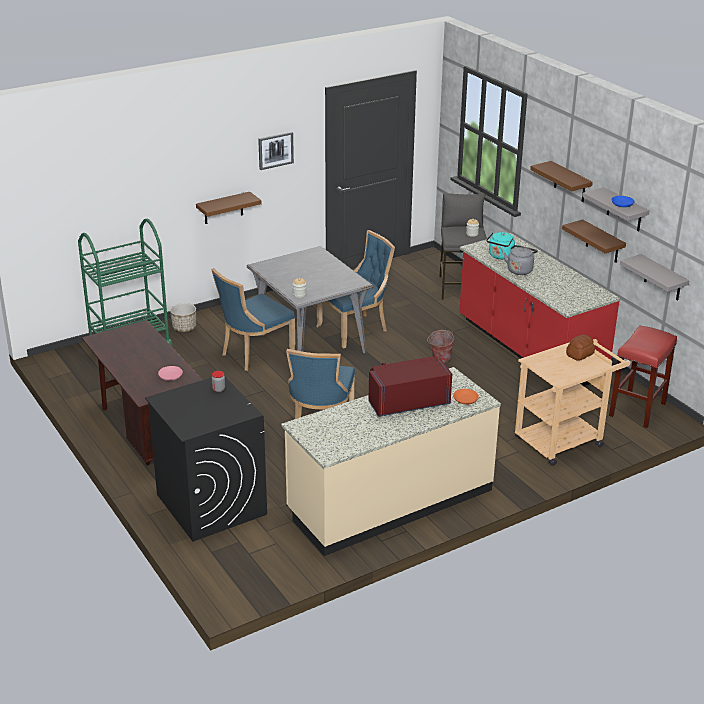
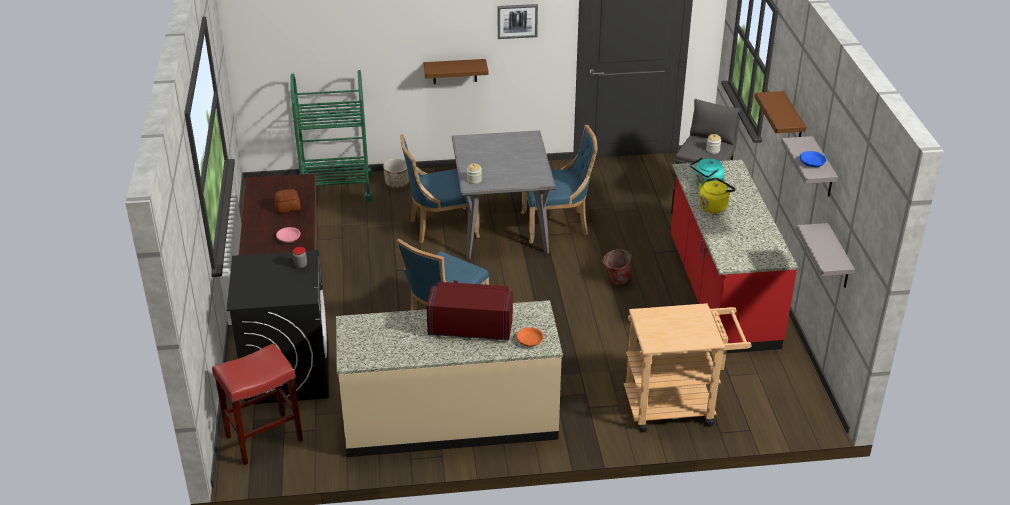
camera: 25 degrees right, 5 degrees up
grey kettle [504,245,538,275] -> yellow kettle [699,177,736,213]
brown shelf [562,219,626,263] -> none
bread [566,334,595,361] -> bread moved to [274,189,301,213]
red stool [609,325,677,428] -> red stool moved to [212,343,303,465]

